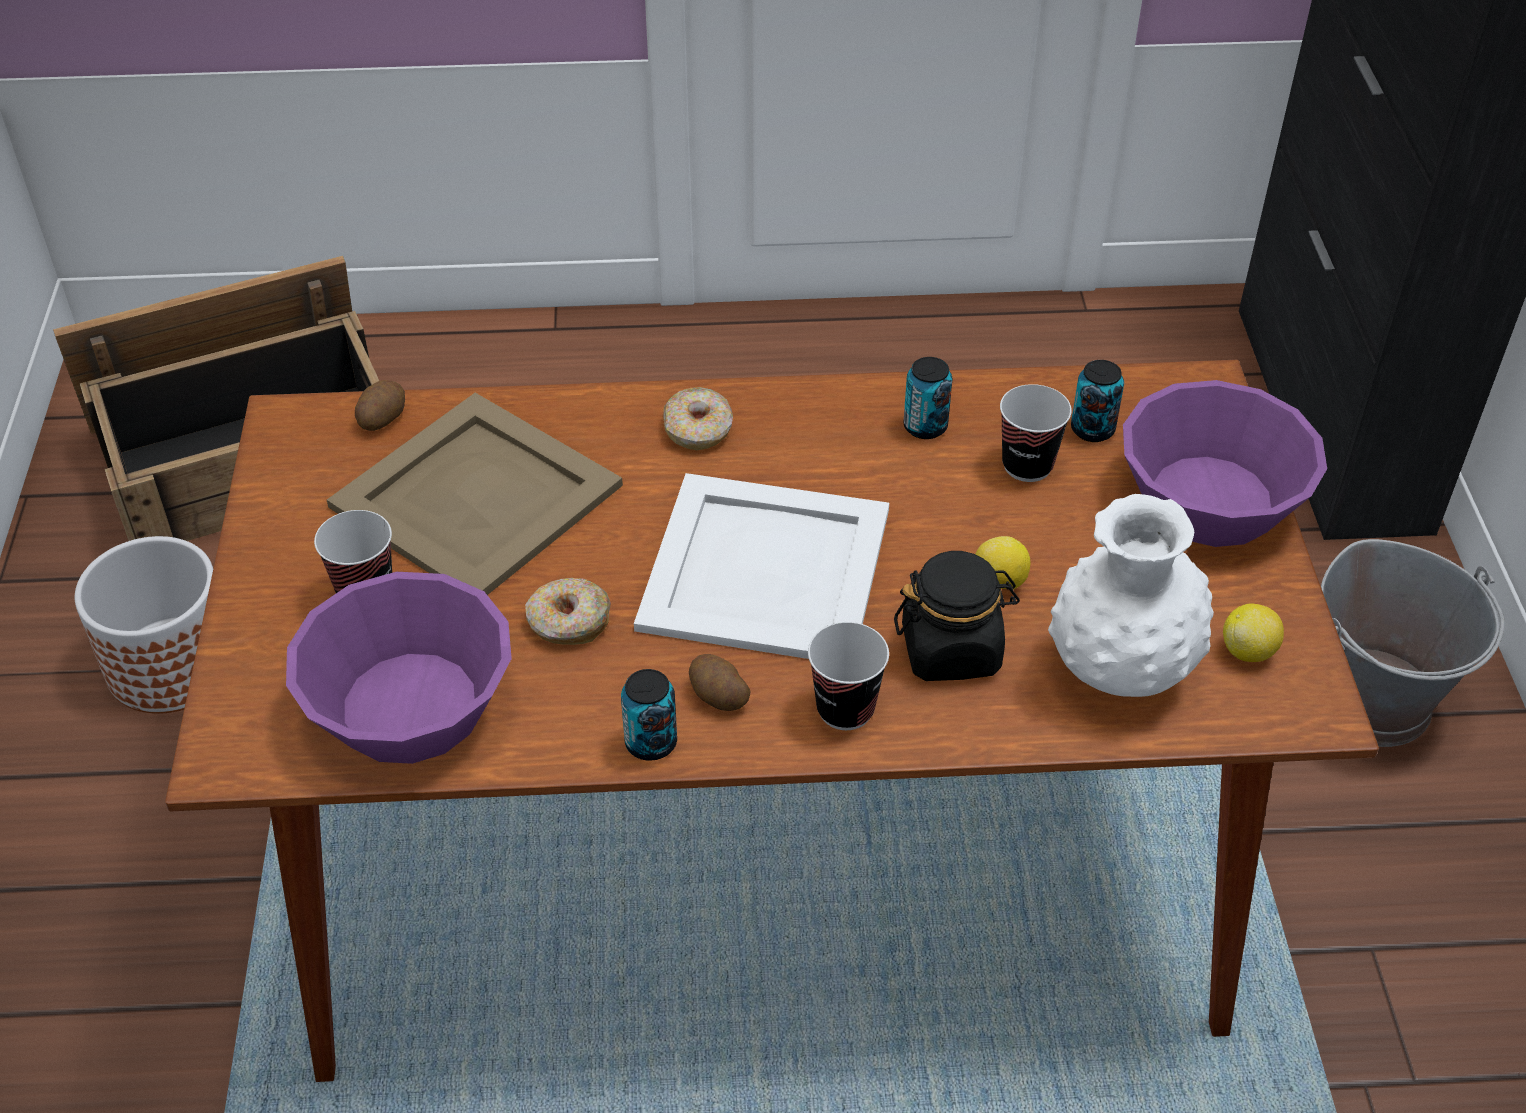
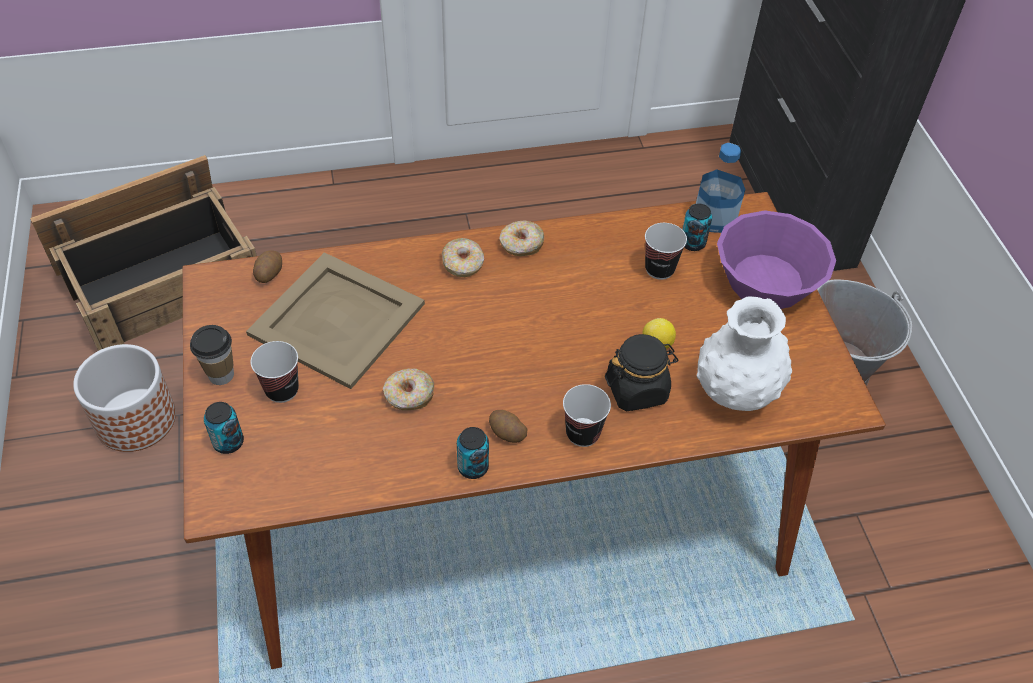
camera: 10 degrees left, 5 degrees up
purple bowl [286,572,512,764] -> none
white tray [634,473,889,659] -> none
can [903,357,952,439] -> can moved to [204,402,244,454]
lemon [1223,604,1284,662] -> none
none -> cup [190,325,234,385]
none -> donut [499,220,544,256]
none -> bottle [696,142,745,233]

